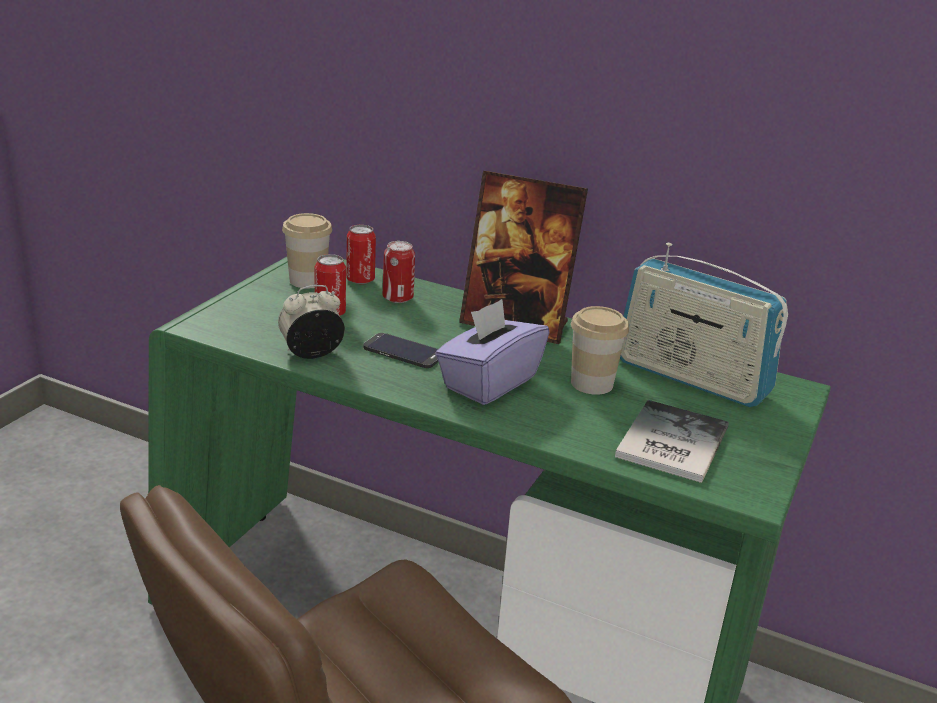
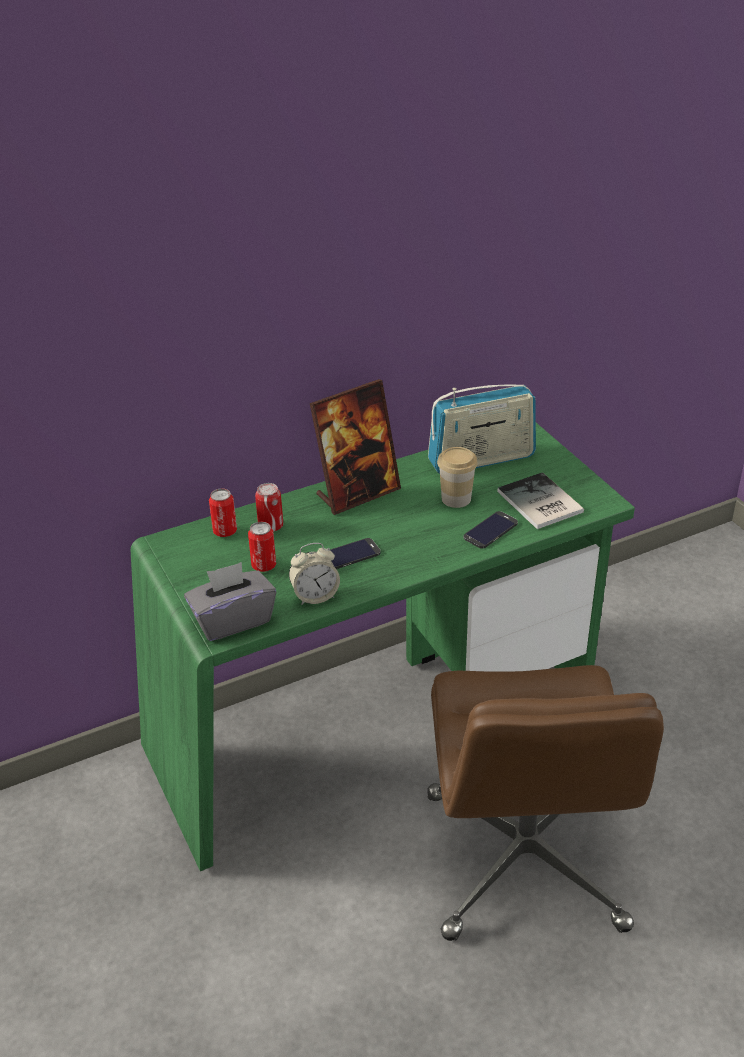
camera: 50 degrees left, 10 degrees up
alarm clock [278,285,345,359] -> alarm clock turned 120 degrees counterclockwise [289,543,340,605]
cup [282,213,332,288] -> none
purple tissue box [435,299,549,405] -> none
none -> grey tissue box [184,562,276,641]
none -> phone [464,511,518,549]

